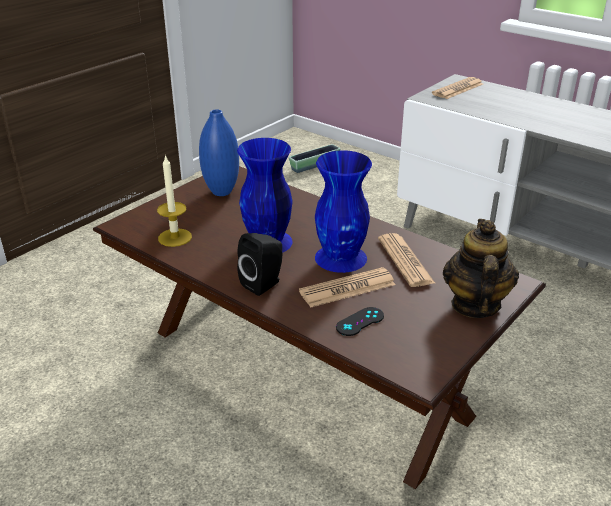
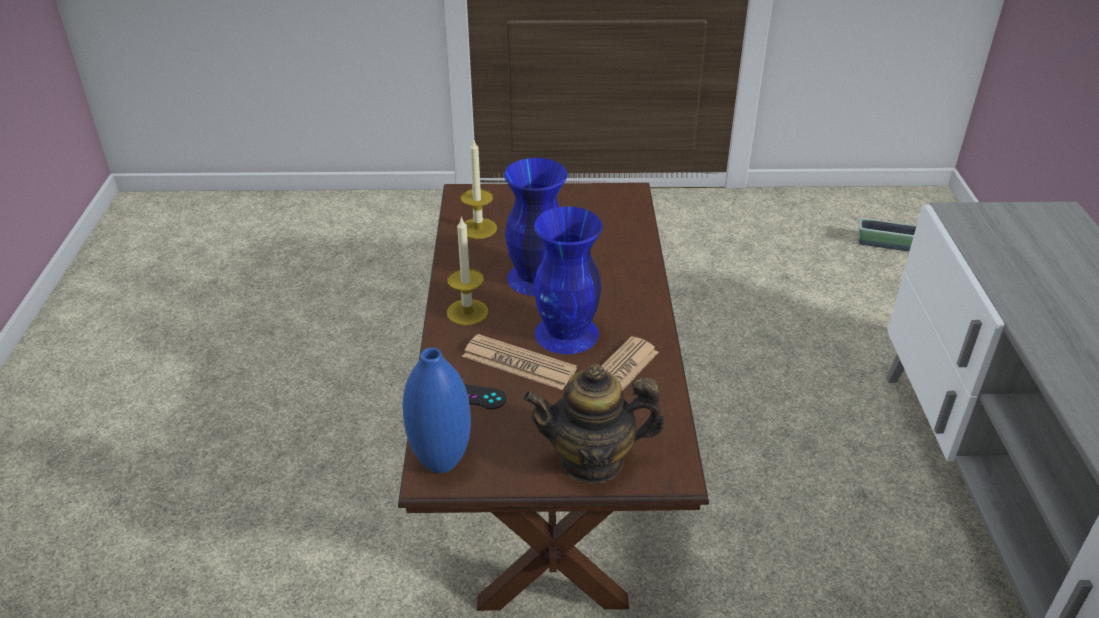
camera: 50 degrees right, 5 degrees up
blue vase [199,109,239,196] -> blue vase moved to [403,348,471,473]
black speaker [237,233,283,296] -> candle [447,216,488,326]
newspaper [432,77,483,99] -> none
teapot [443,219,519,318] -> teapot turned 150 degrees counterclockwise [523,364,665,484]

